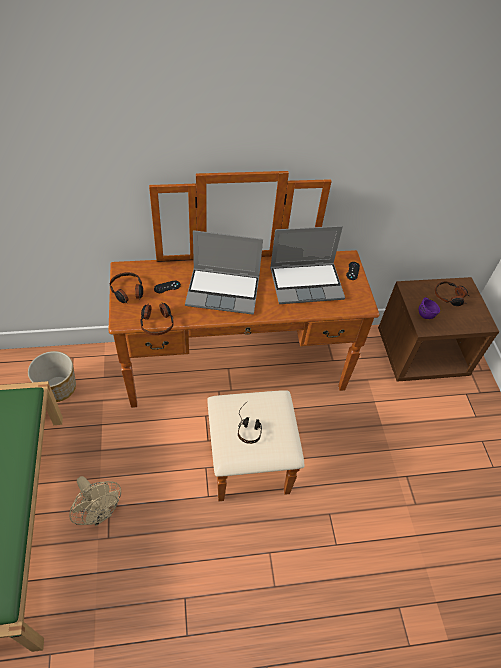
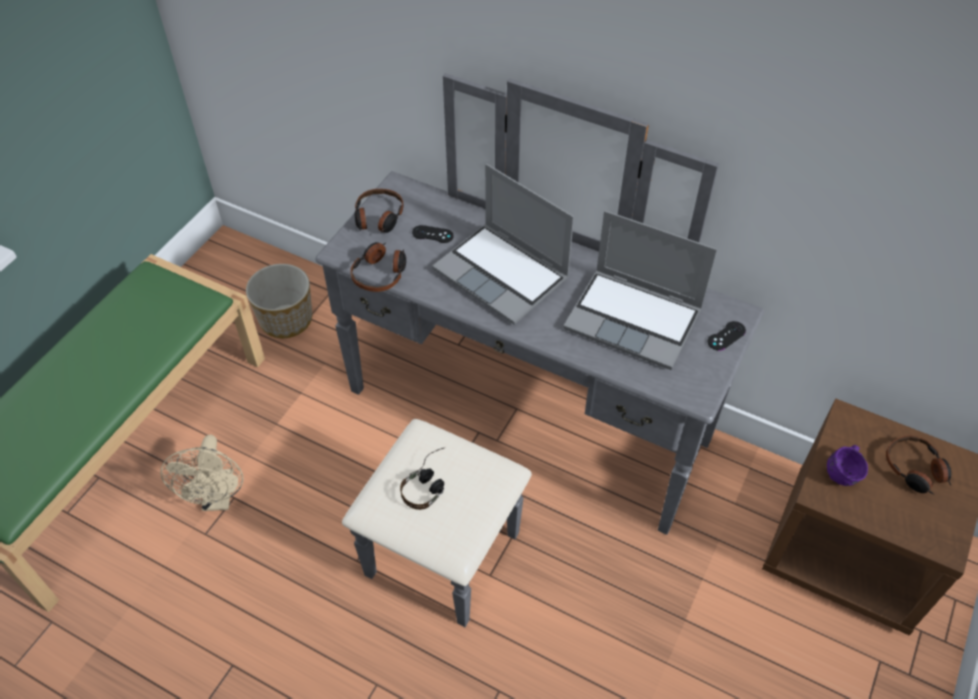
camera: 40 degrees right, 0 degrees up
brown dresser [108,171,379,501] -> grey dresser [316,73,764,627]

